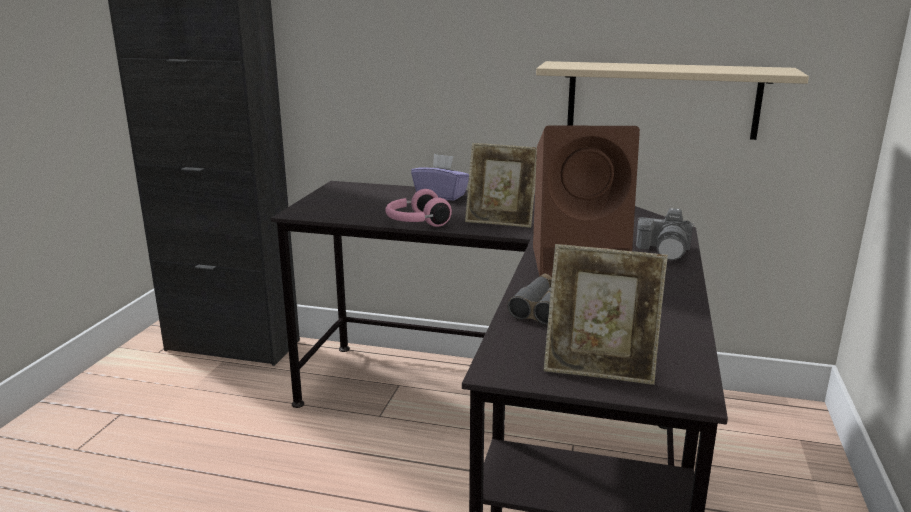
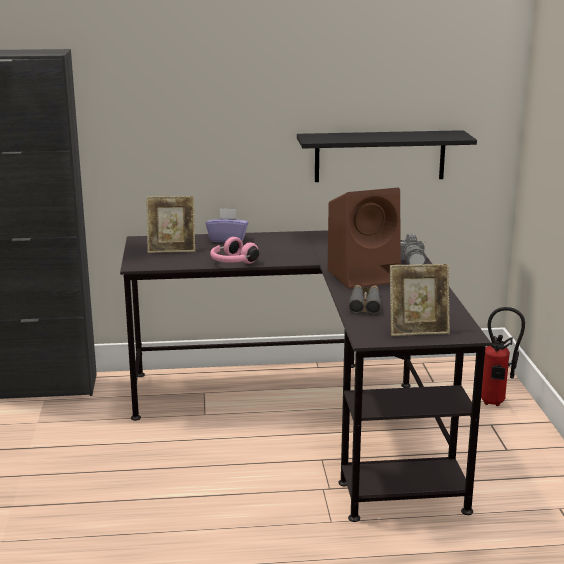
camera: 20 degrees left, 0 degrees up
picture frame [465,143,537,228] -> picture frame moved to [146,196,195,253]
beige shelf [536,61,809,140] -> black shelf [297,130,477,182]
none -> fire extinguisher [481,307,525,406]

